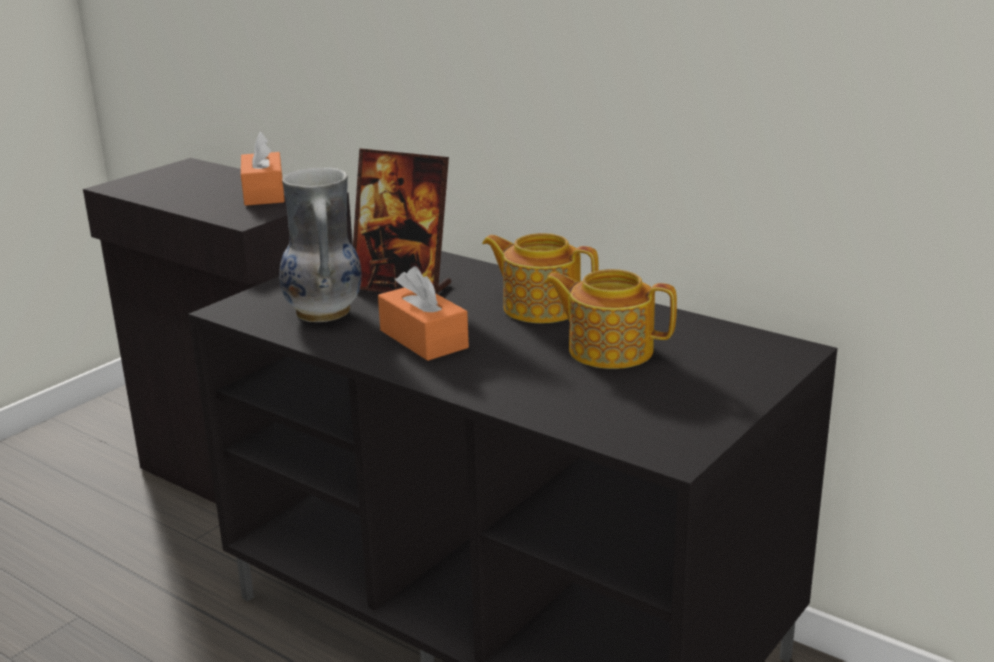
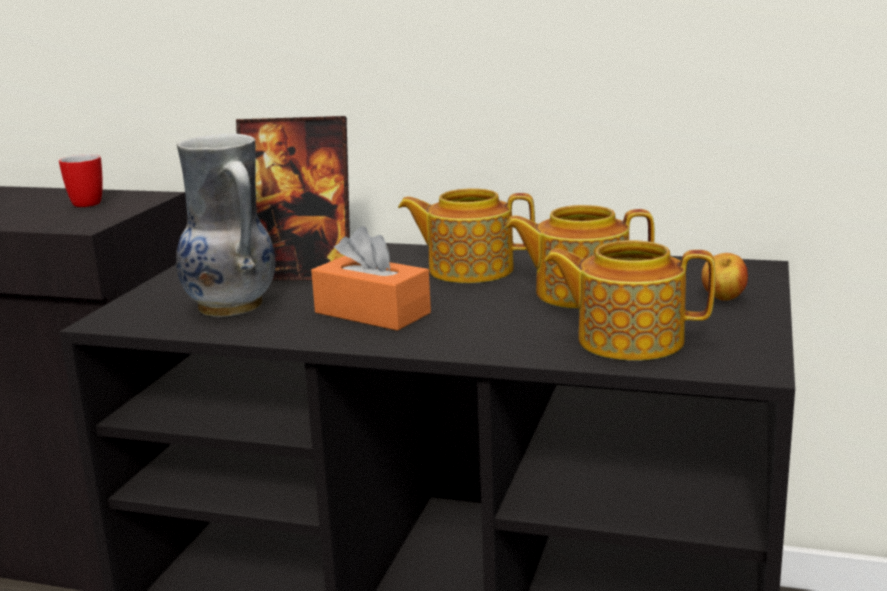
camera: 20 degrees left, 5 degrees down
orange tissue box [241,132,285,206] -> mug [59,154,103,207]
none -> teapot [544,240,715,361]
none -> apple [701,253,748,301]

